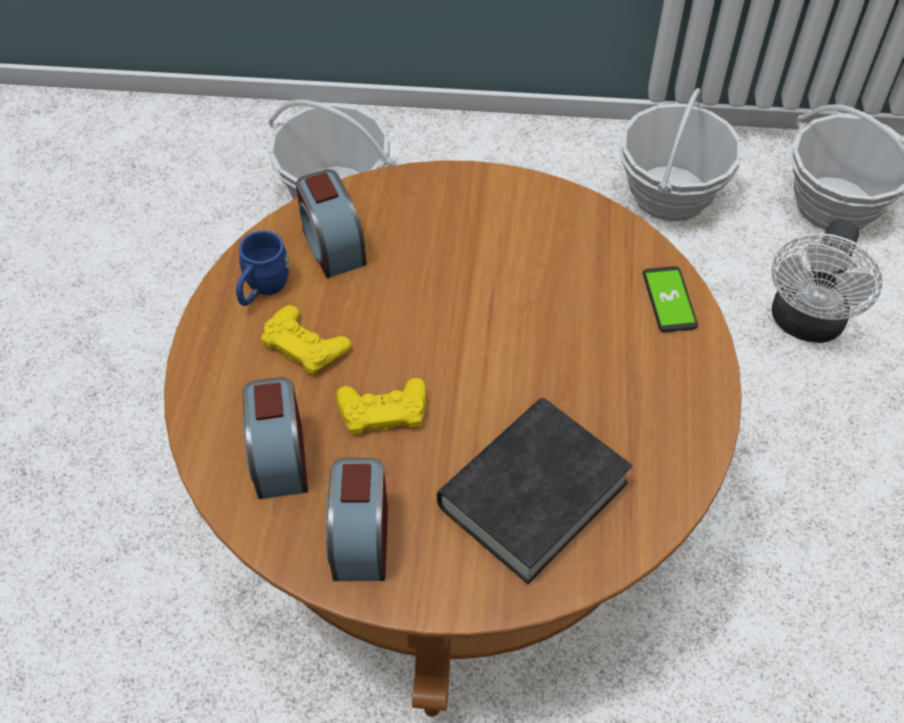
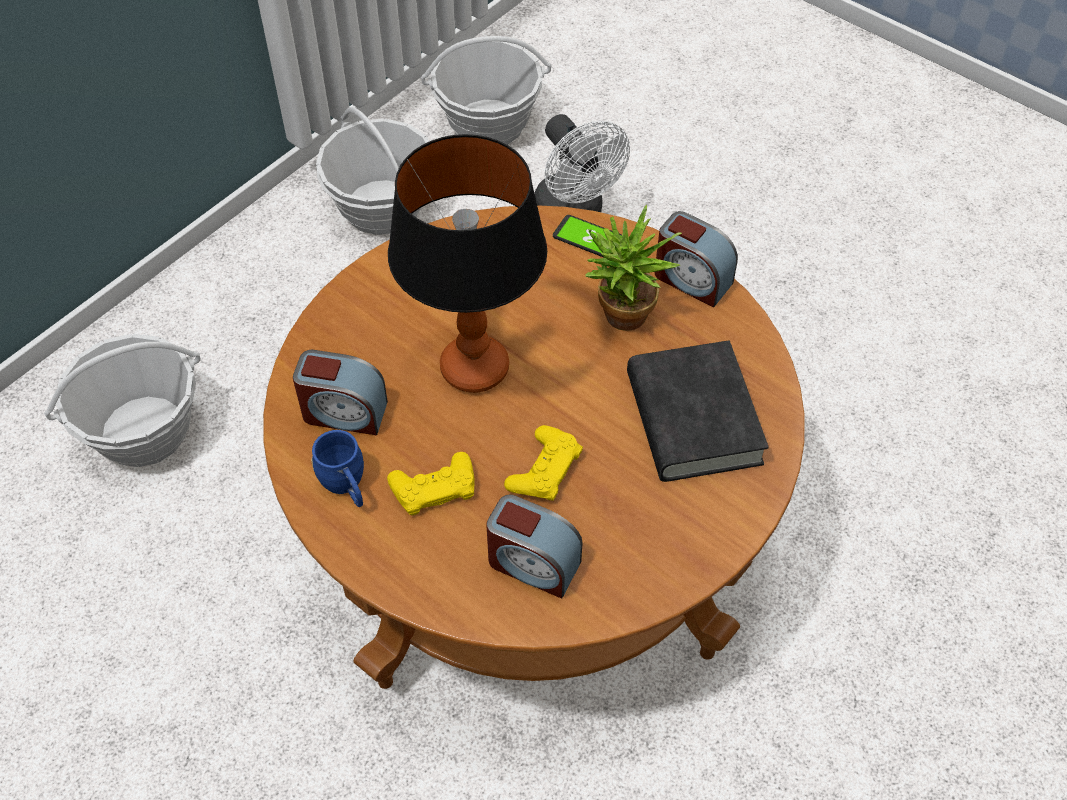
camera: 55 degrees left, 0 degrees up
alarm clock [326,458,388,581] -> alarm clock moved to [655,211,738,307]
none -> table lamp [388,134,547,393]
none -> potted plant [585,205,682,331]

